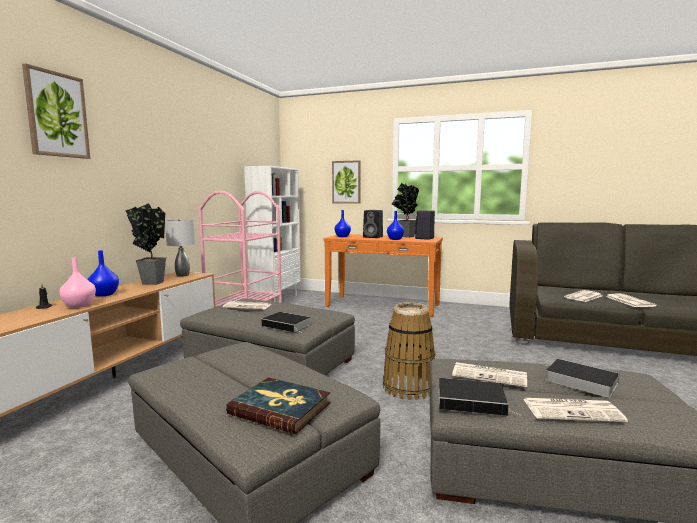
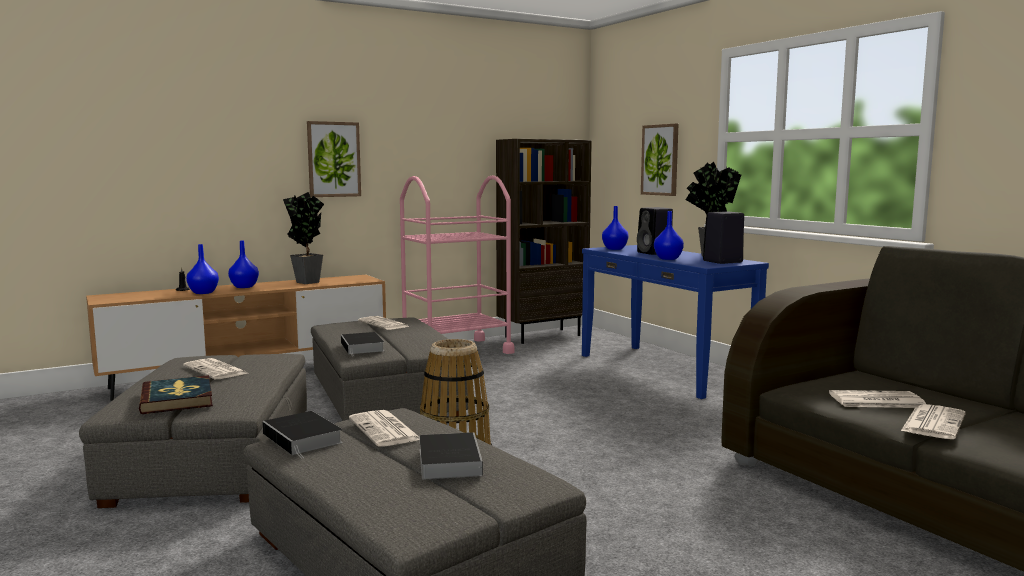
camera: 40 degrees right, 0 degrees up
picture [22,63,90,159] -> picture moved to [307,121,361,197]
pink vase [59,257,96,308] -> blue vase [186,244,219,294]
grey table lamp [165,219,195,277] -> none
white bookcase [244,166,301,302] -> brown bookcase [496,139,592,344]
orange console table [324,234,443,317] -> blue console table [582,245,769,399]
newspaper [524,398,628,422] -> newspaper moved to [183,358,247,379]

